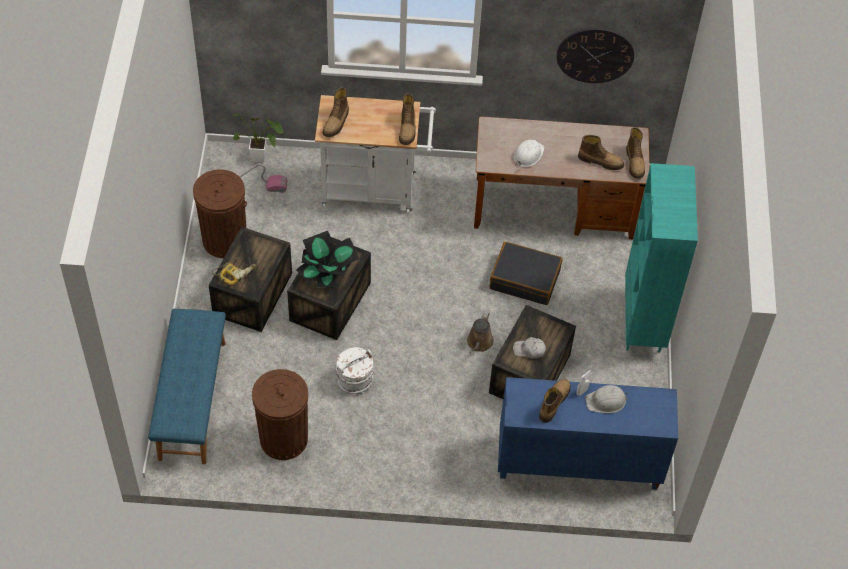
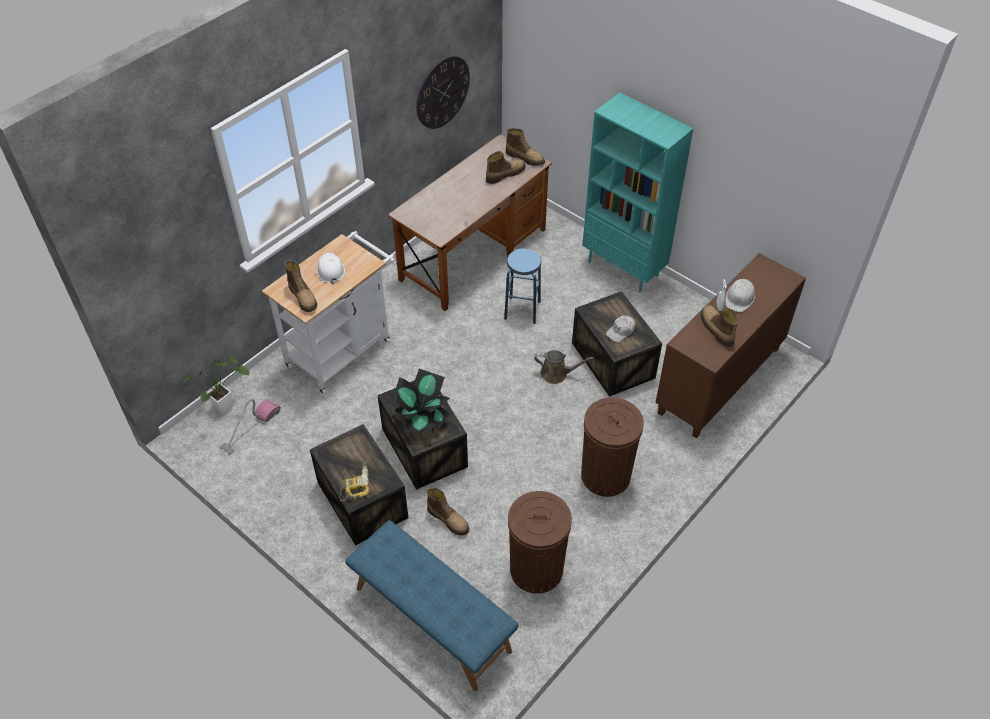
camera: 50 degrees left, 5 degrees down
brown trash can [193,169,247,258] -> brown trash can moved to [581,397,644,497]
white bucket [336,347,374,394] -> none
boot [399,93,416,145] -> boot moved to [427,488,469,536]
brown watering can [467,311,494,353] -> brown watering can turned 45 degrees counterclockwise [534,350,594,384]
black suitcase [489,242,563,305] -> blue stool [504,248,541,324]
blue cabinet [498,377,678,490] -> brown cabinet [655,253,806,438]
white hard hat [513,139,545,167] -> white hard hat moved to [317,252,345,284]

